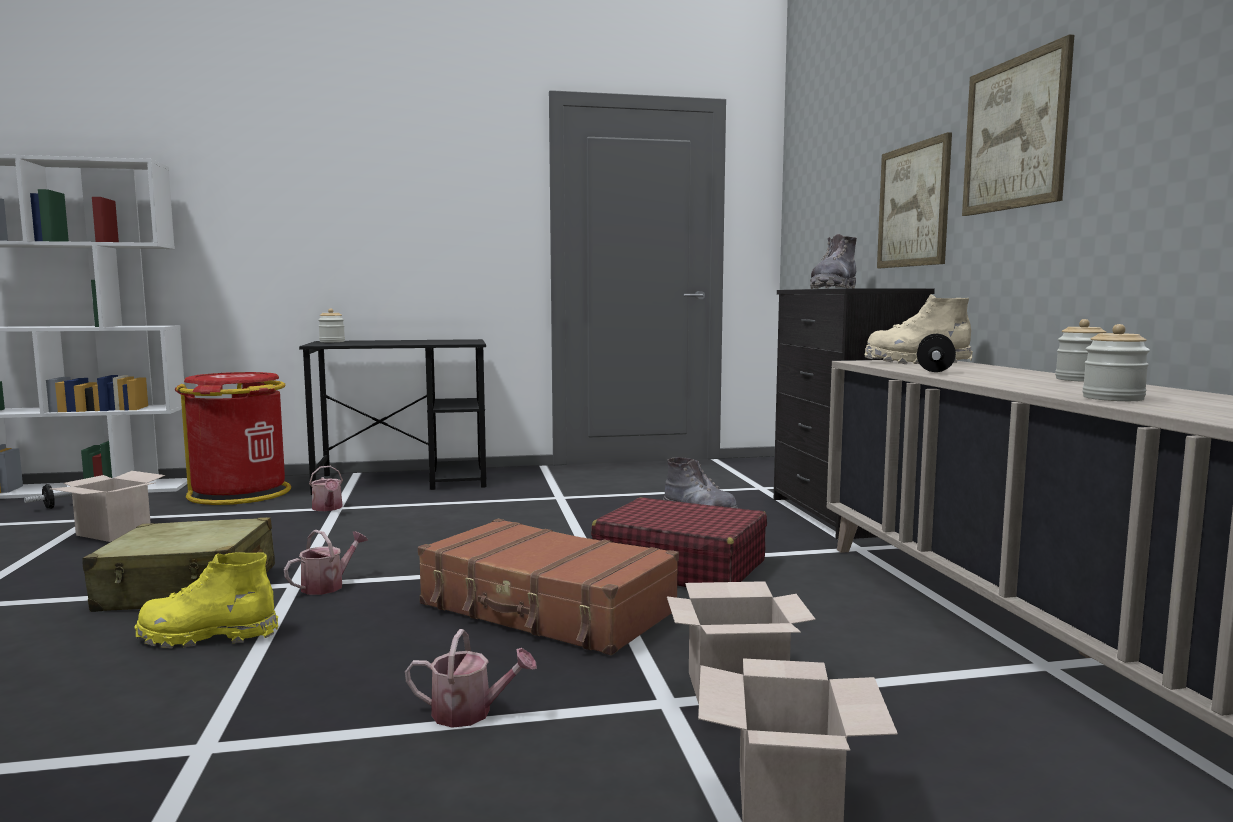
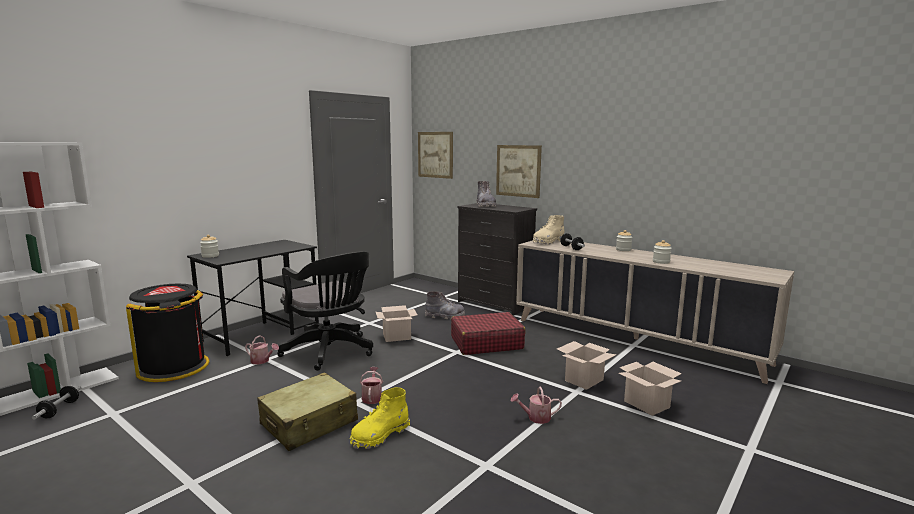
camera: 40 degrees left, 5 degrees up
cardboard box [51,471,166,542] -> cardboard box moved to [376,305,417,342]
red trash can [175,372,291,505] -> black trash can [126,284,209,382]
watering can [405,629,537,728] -> watering can turned 150 degrees counterclockwise [511,387,562,424]
brown suitcase [418,519,679,655] -> none
picture [962,34,1074,216] -> picture moved to [418,132,453,179]
none -> black office chair [277,252,373,371]

